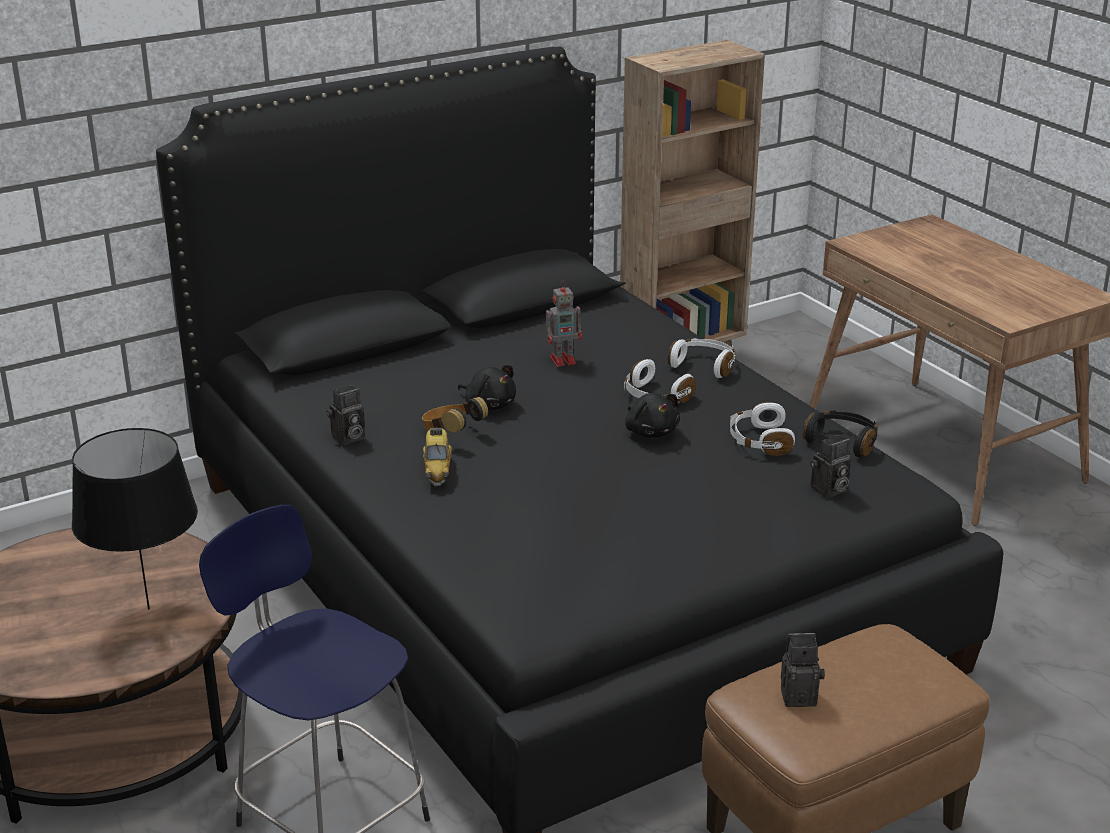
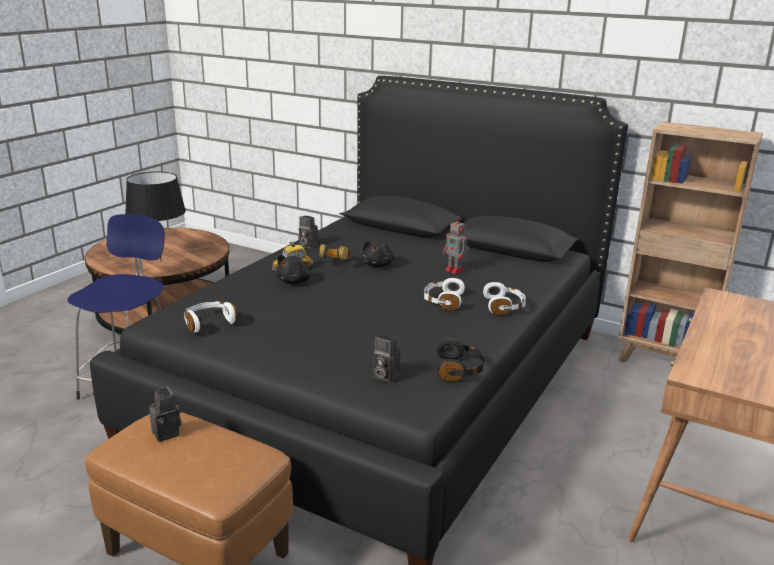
camera: 60 degrees right, 5 degrees down
black plush toy [625,393,680,438] -> black plush toy moved to [276,255,311,284]
white headphones [730,402,795,456] -> white headphones moved to [184,301,237,333]

